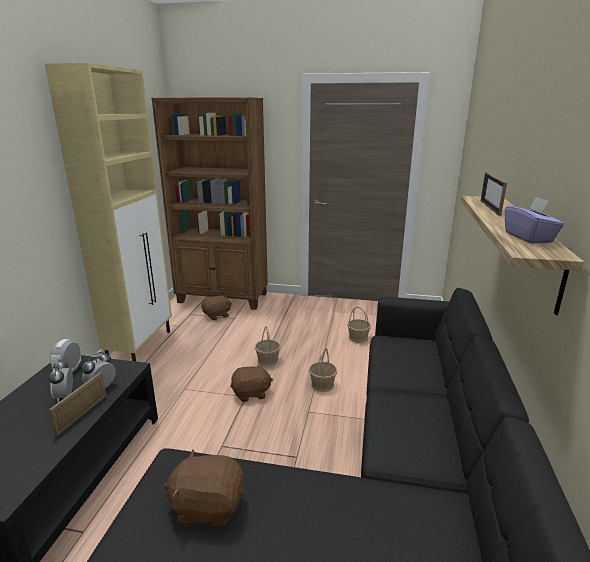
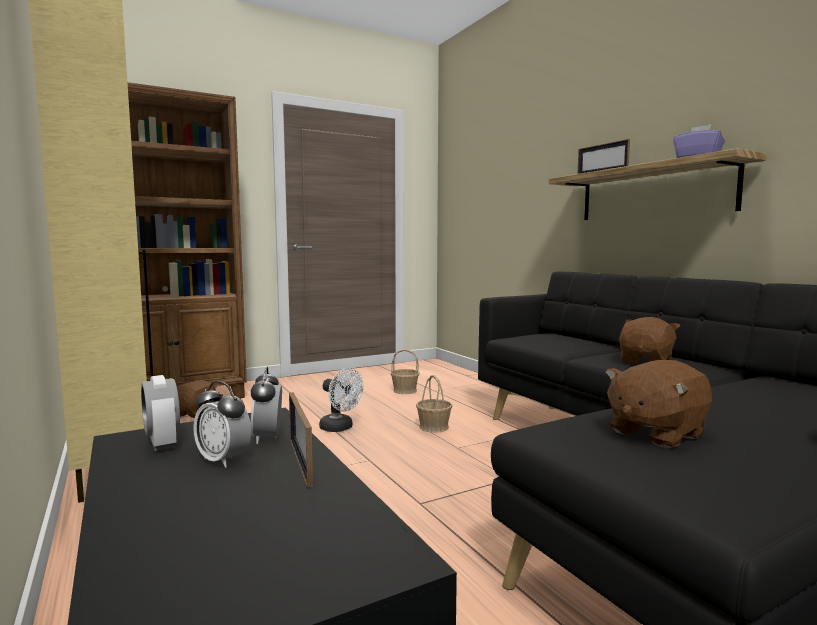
camera: 40 degrees left, 15 degrees down
brown plush toy [230,363,273,402] -> brown plush toy moved to [619,317,680,363]
basket [255,326,281,366] -> white fan [319,368,363,432]

